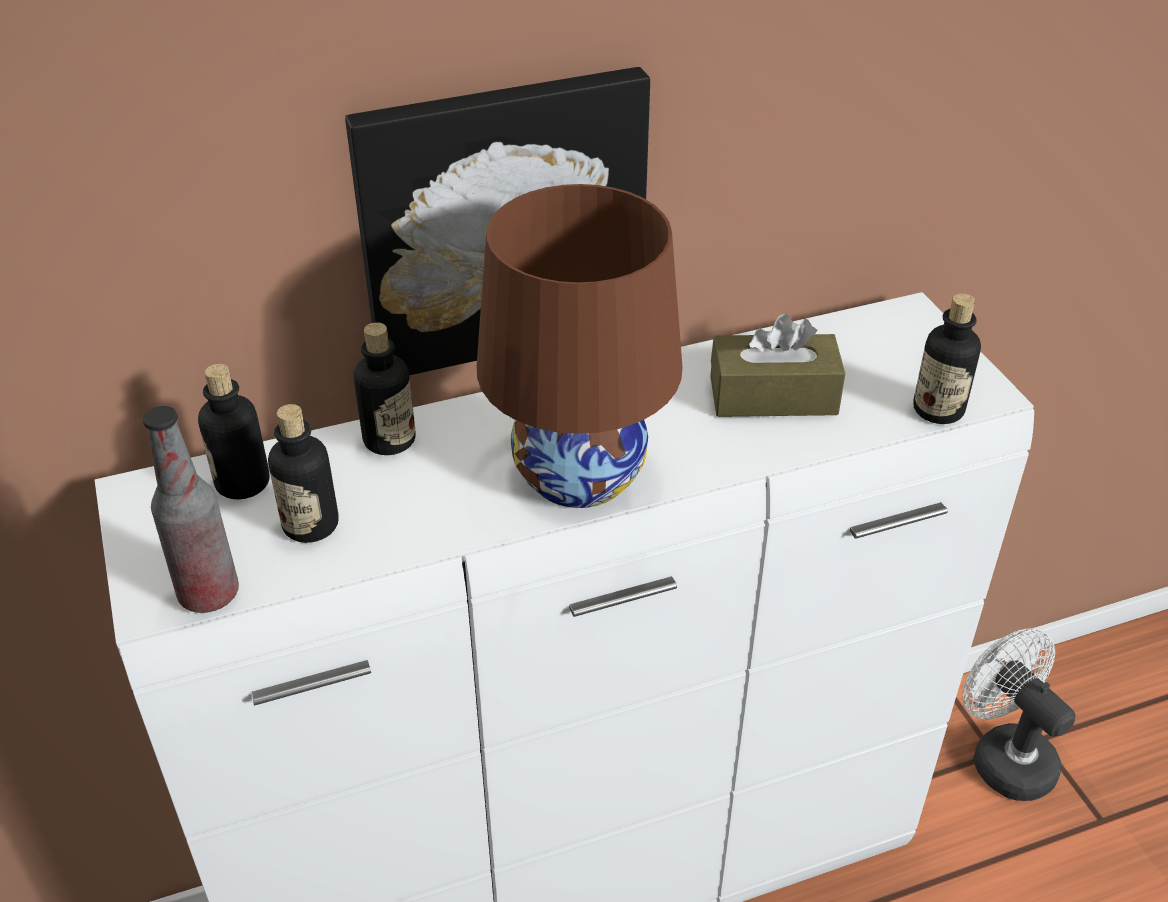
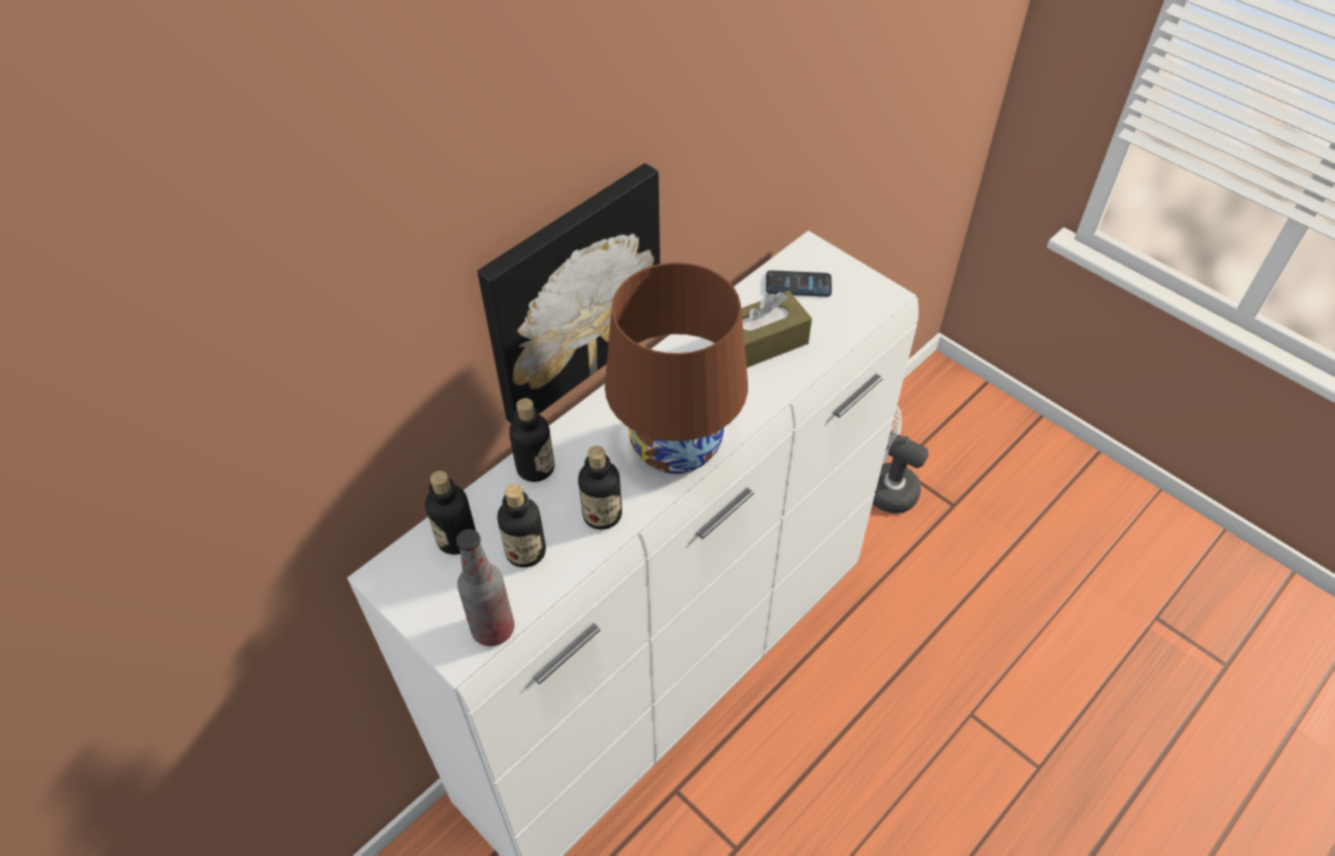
camera: 25 degrees left, 10 degrees up
bottle [913,293,981,424] -> bottle moved to [578,446,622,530]
none -> phone [766,270,832,297]

